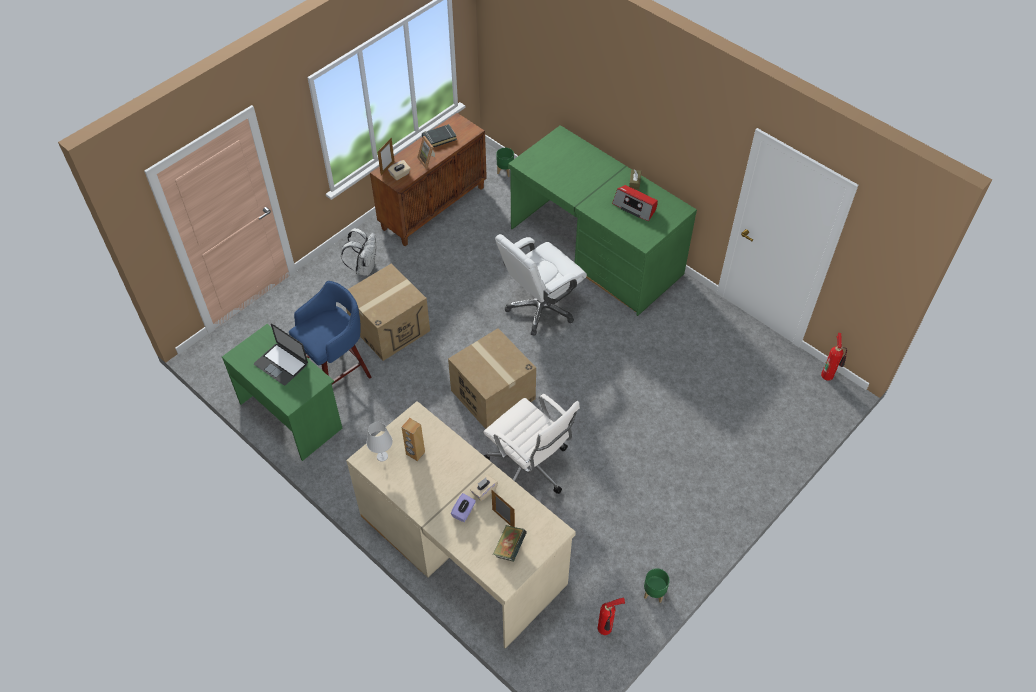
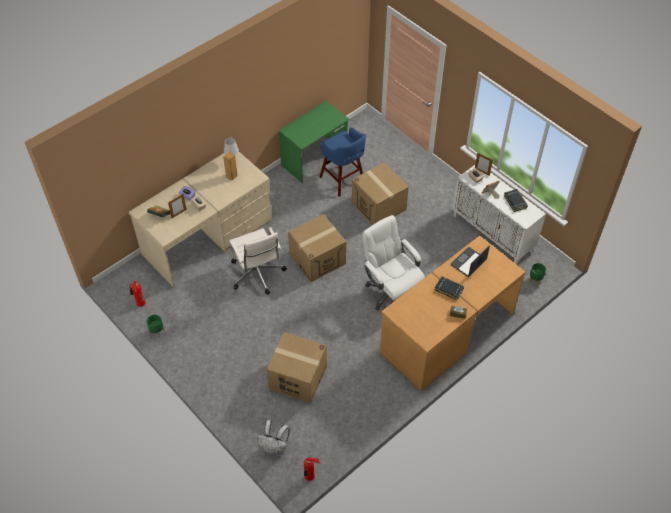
camera: 95 degrees right, 0 degrees up
laptop [254,323,308,385] -> laptop moved to [450,245,490,277]
white backpack [341,228,376,276] -> white backpack moved to [257,420,290,456]
brown cabinet [370,113,487,246] -> white cabinet [452,165,546,264]
white office chair [483,394,580,494] -> white office chair turned 75 degrees counterclockwise [229,227,287,295]
green desk [508,125,697,316] -> brown desk [380,236,526,391]
radio [612,185,658,221] -> none
none -> cardboard box [266,332,327,403]
none -> black book [435,276,464,300]

